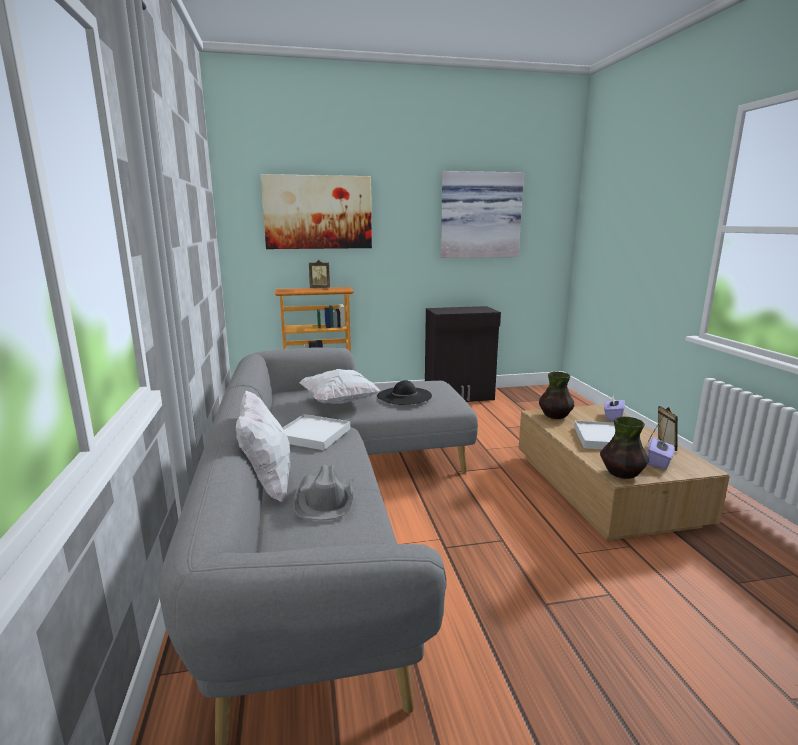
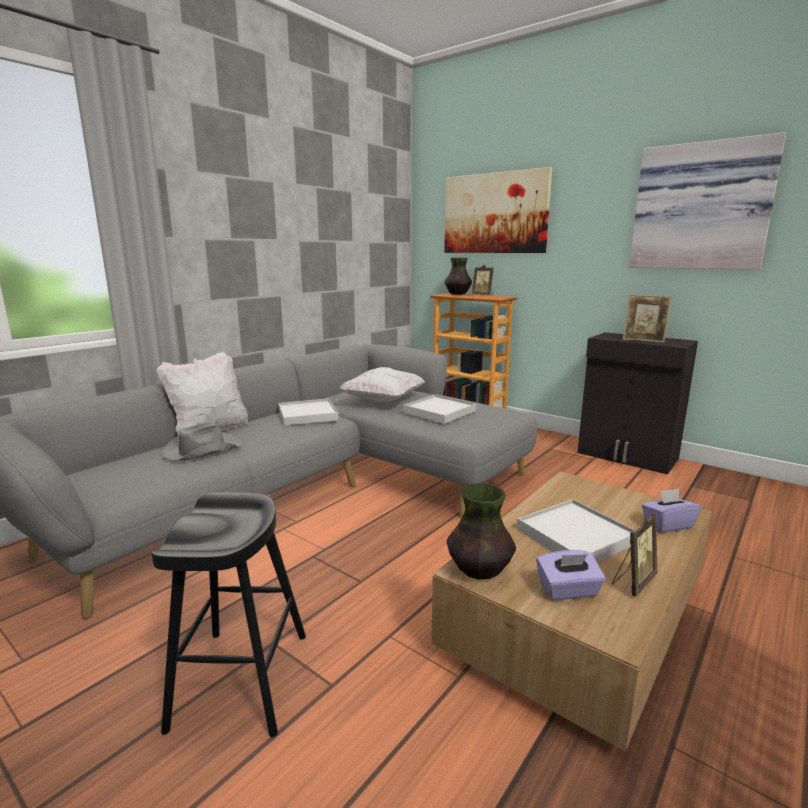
camera: 50 degrees right, 0 degrees up
black hat [377,380,432,405] -> white tray [403,394,476,424]
vase [539,372,574,419] -> vase moved to [445,258,472,295]
none -> black stool [152,492,306,737]
none -> picture frame [623,294,672,343]

